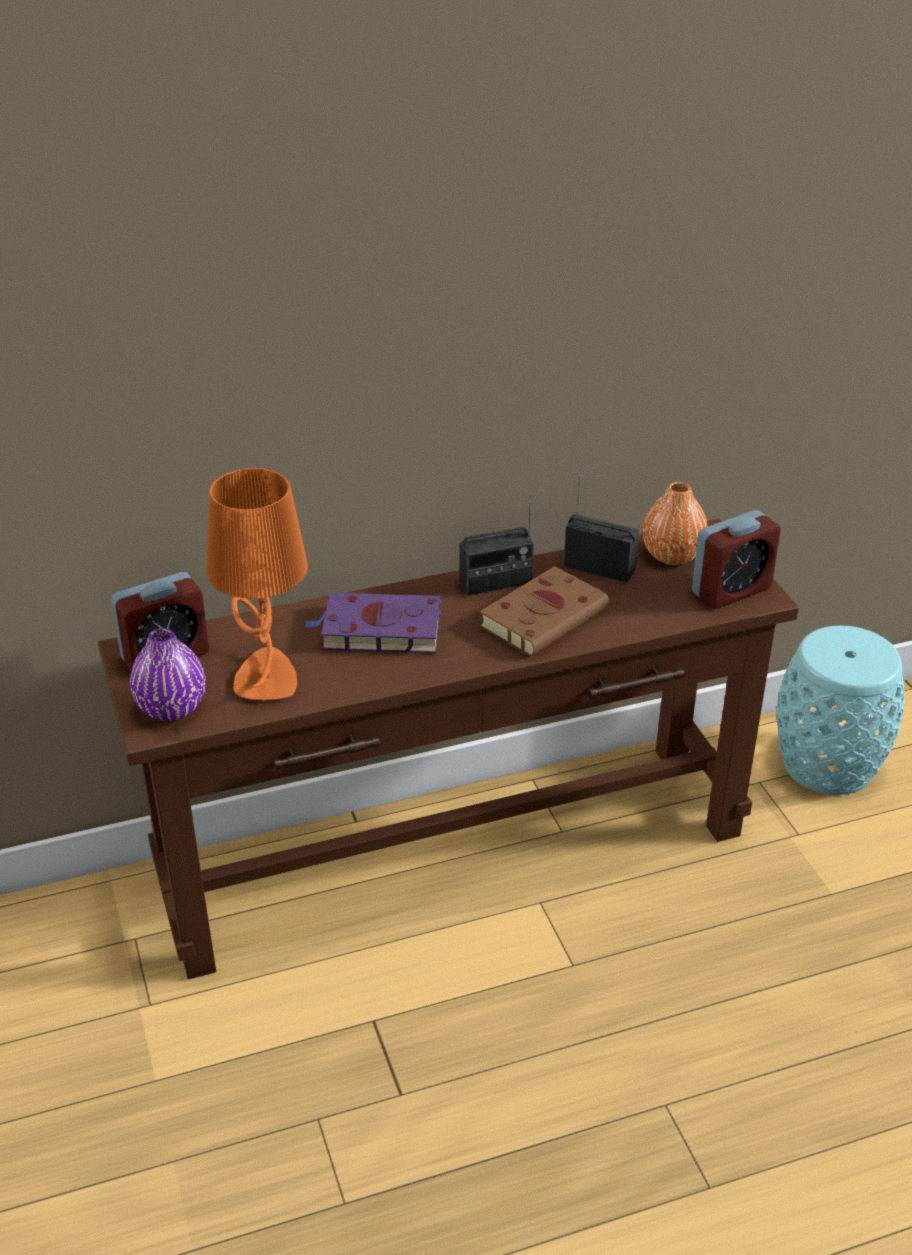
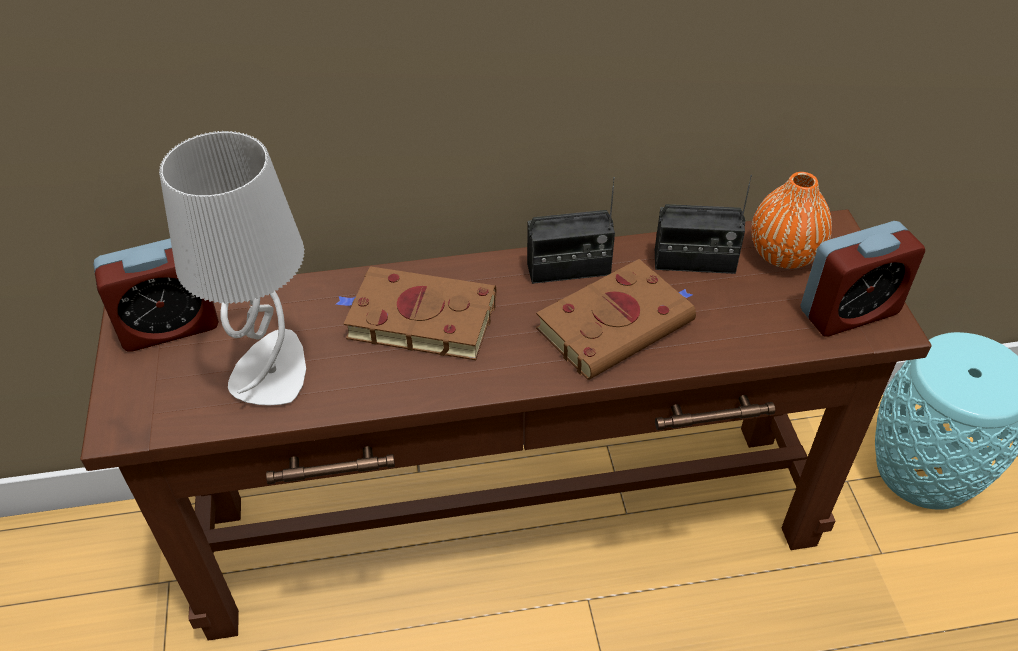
camera: 10 degrees right, 10 degrees up
purple vase [130,628,206,721] -> none
orange table lamp [207,468,308,701] -> grey table lamp [159,131,306,405]
purple book [304,593,442,653] -> brown book [335,266,496,360]
radio [564,470,639,583] -> radio turned 150 degrees clockwise [655,175,752,274]

